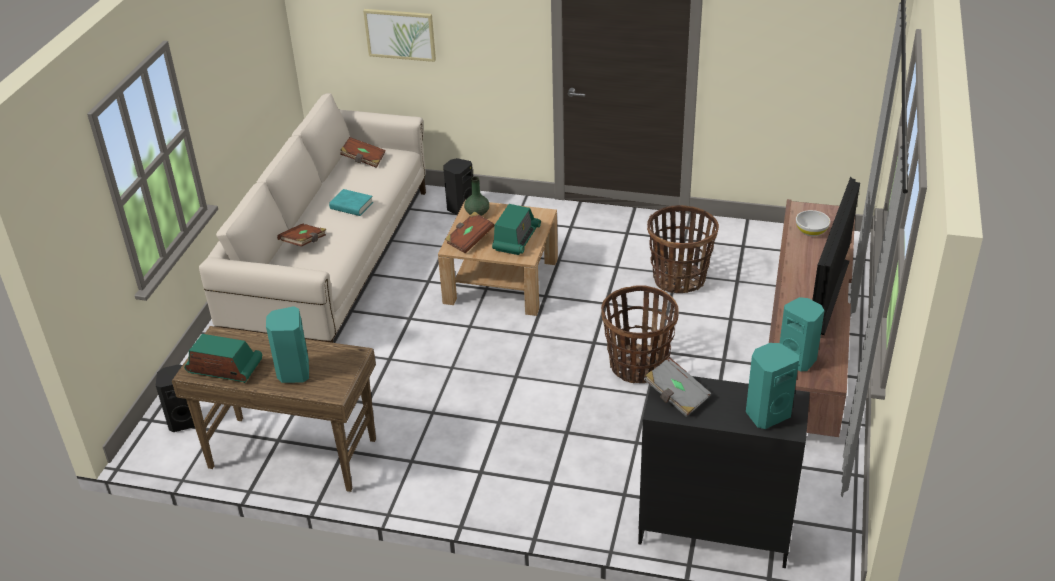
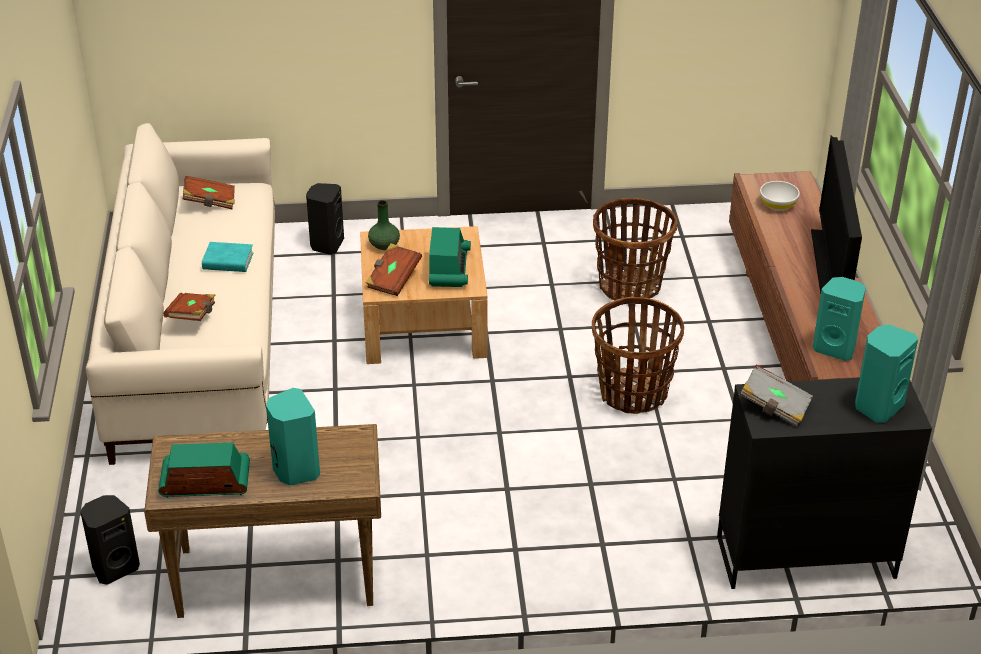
camera: 20 degrees left, 0 degrees up
picture [363,9,436,62] -> none

